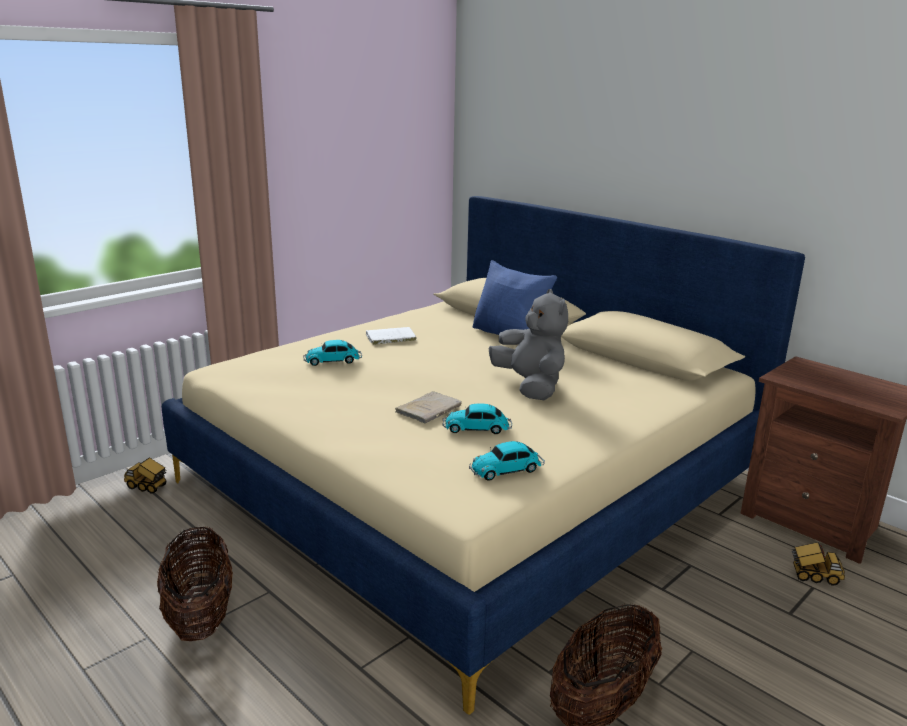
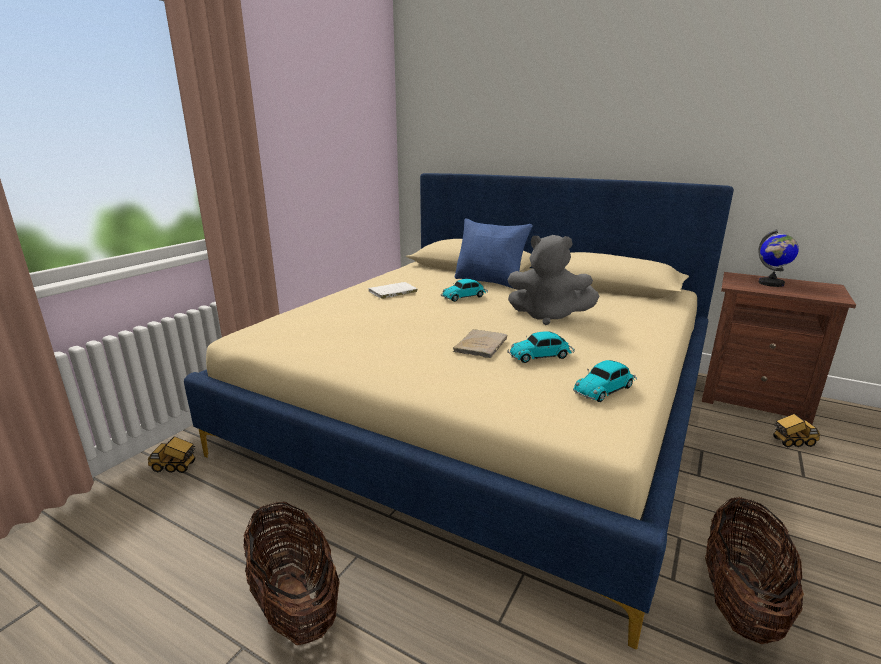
camera: 15 degrees left, 0 degrees up
toy car [303,340,362,366] -> toy car moved to [441,279,488,302]
grey plush toy [489,289,568,400] -> grey plush toy turned 150 degrees clockwise [508,235,600,325]
none -> globe [758,229,799,287]

